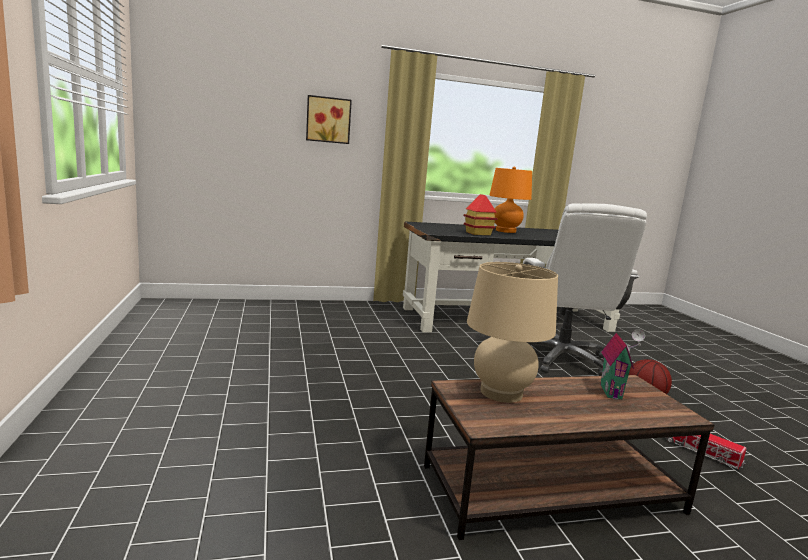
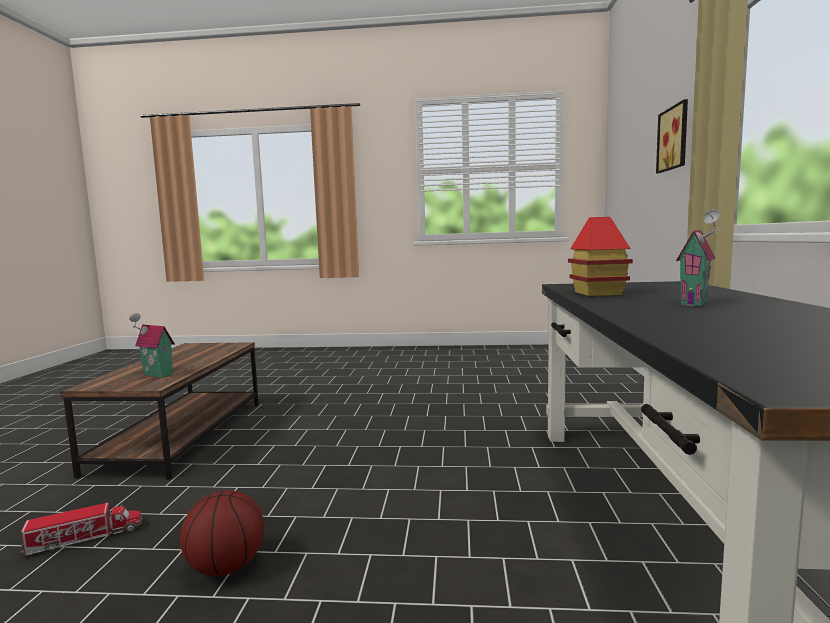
camera: 110 degrees right, 5 degrees down
beige table lamp [467,262,558,403] -> none
orange table lamp [489,167,532,233] -> toy house [676,209,720,306]
white office chair [523,203,647,376] -> none

